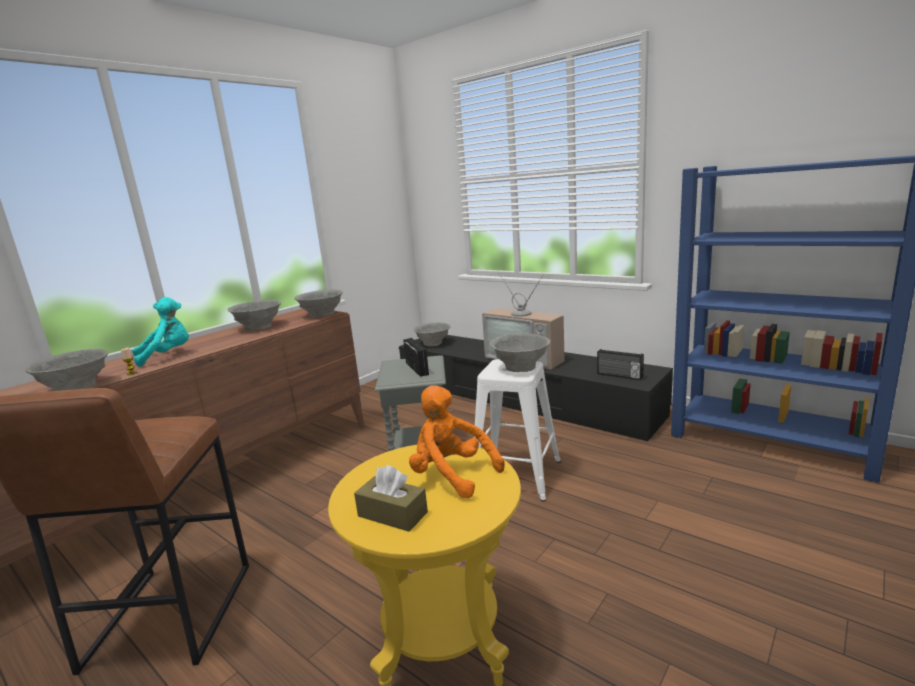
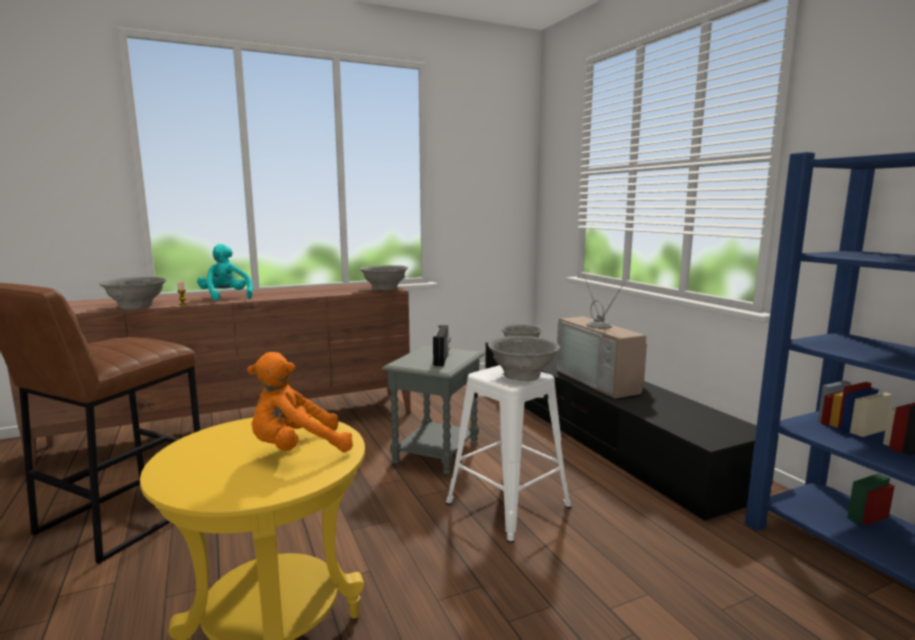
camera: 25 degrees right, 5 degrees down
turquoise plush toy [132,297,189,367] -> turquoise plush toy turned 120 degrees counterclockwise [197,244,253,301]
grey bowl [227,300,281,331] -> none
brown tissue box [354,465,428,532] -> none
orange plush toy [409,386,505,498] -> orange plush toy turned 90 degrees counterclockwise [247,352,353,452]
radio [597,349,644,380] -> none

